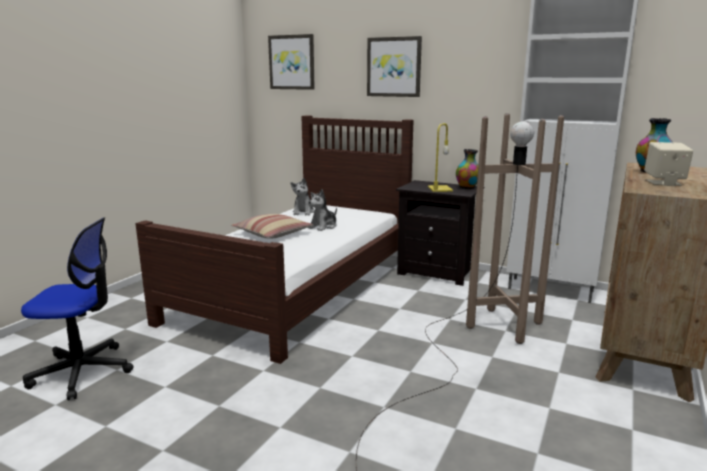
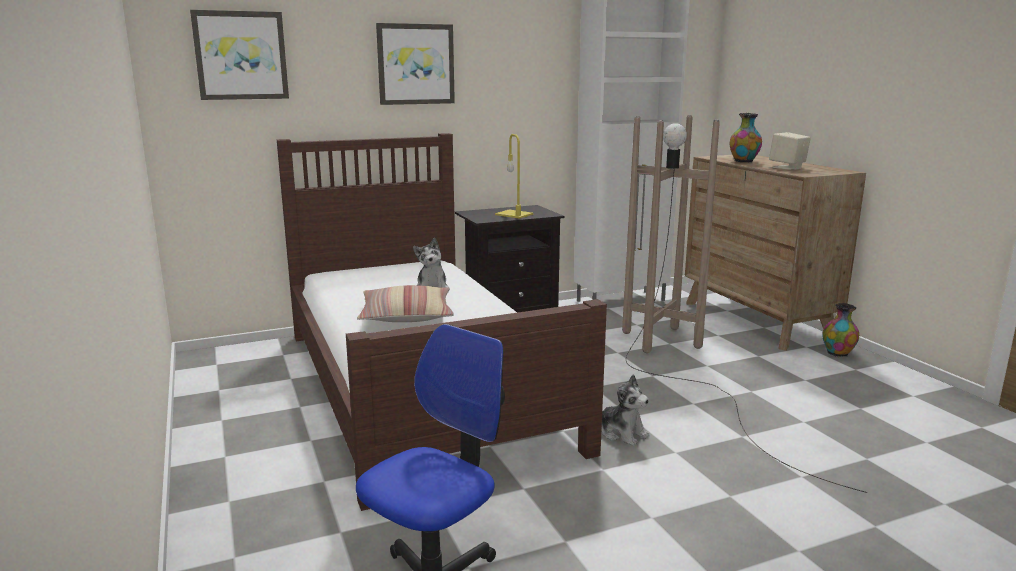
camera: 50 degrees left, 0 degrees up
plush toy [291,178,315,215] -> plush toy moved to [601,374,650,446]
vase [456,149,478,189] -> vase moved to [822,303,859,357]

